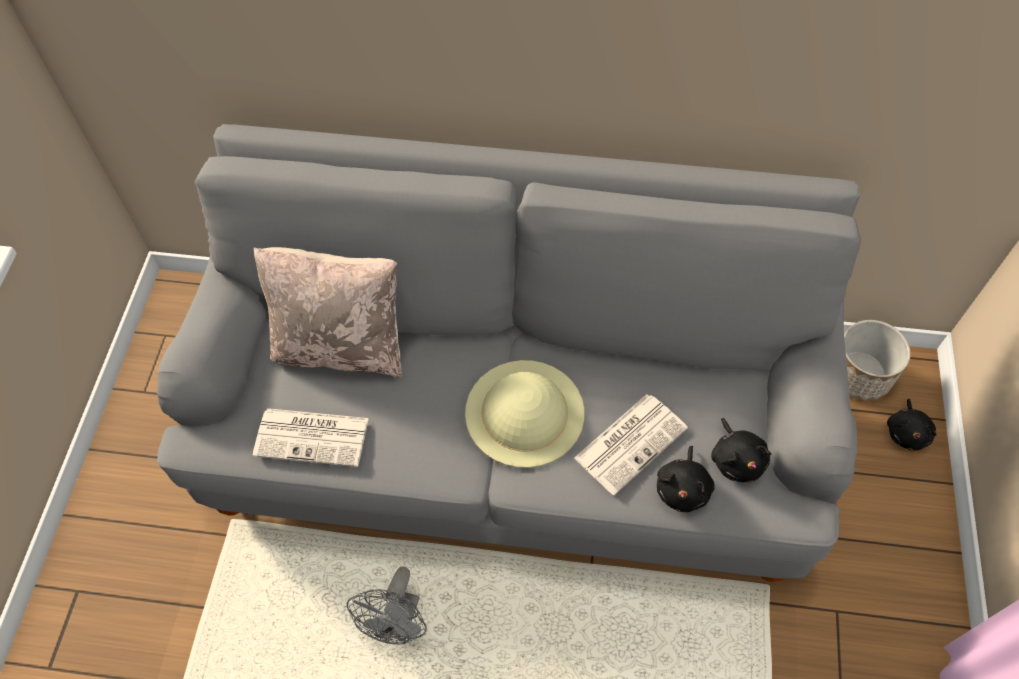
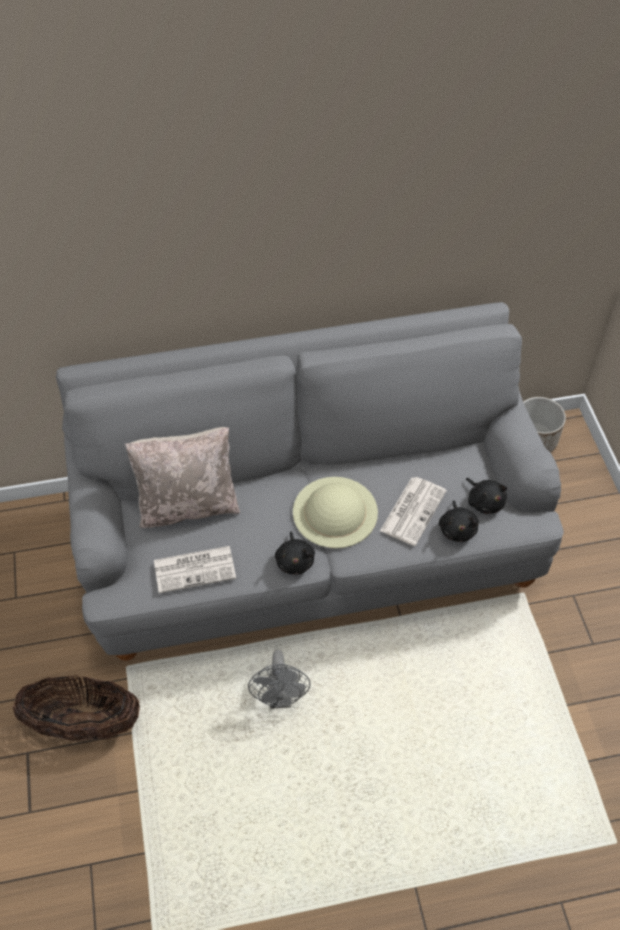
camera: 20 degrees left, 5 degrees down
black plush toy [887,399,937,450] -> black plush toy moved to [275,531,315,575]
none -> basket [13,675,140,741]

